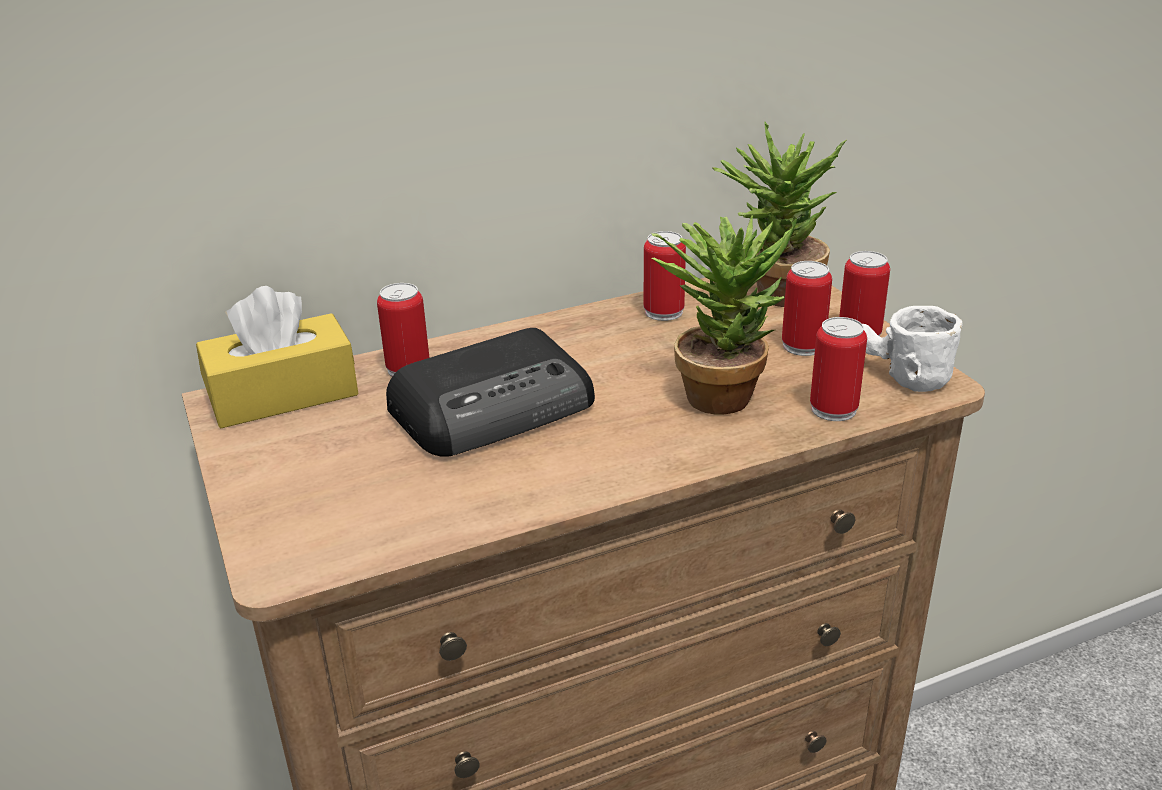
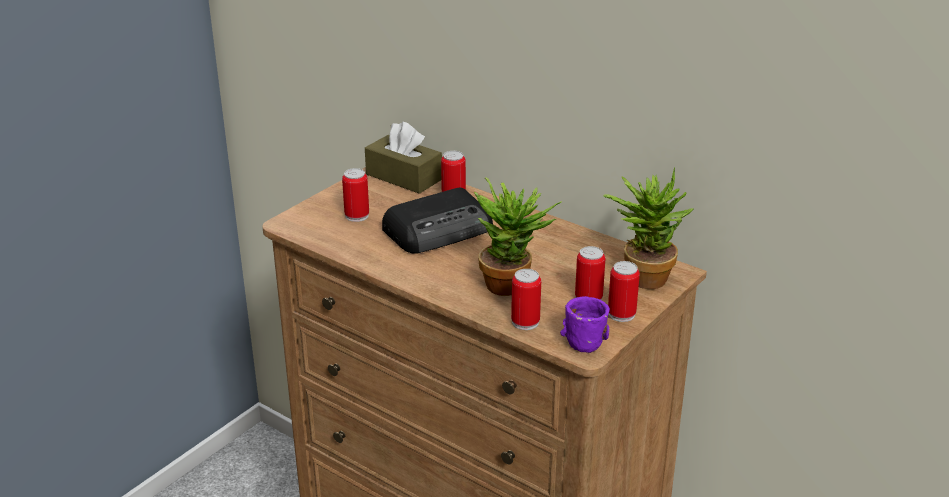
camera: 60 degrees right, 0 degrees up
yellow tissue box [196,286,358,428] -> brown tissue box [365,122,442,194]
radio [386,328,595,457] -> radio turned 60 degrees counterclockwise [382,188,493,254]
can [644,231,686,321] -> can moved to [342,168,369,222]
white mug [863,306,963,392] -> purple mug [560,296,610,353]

